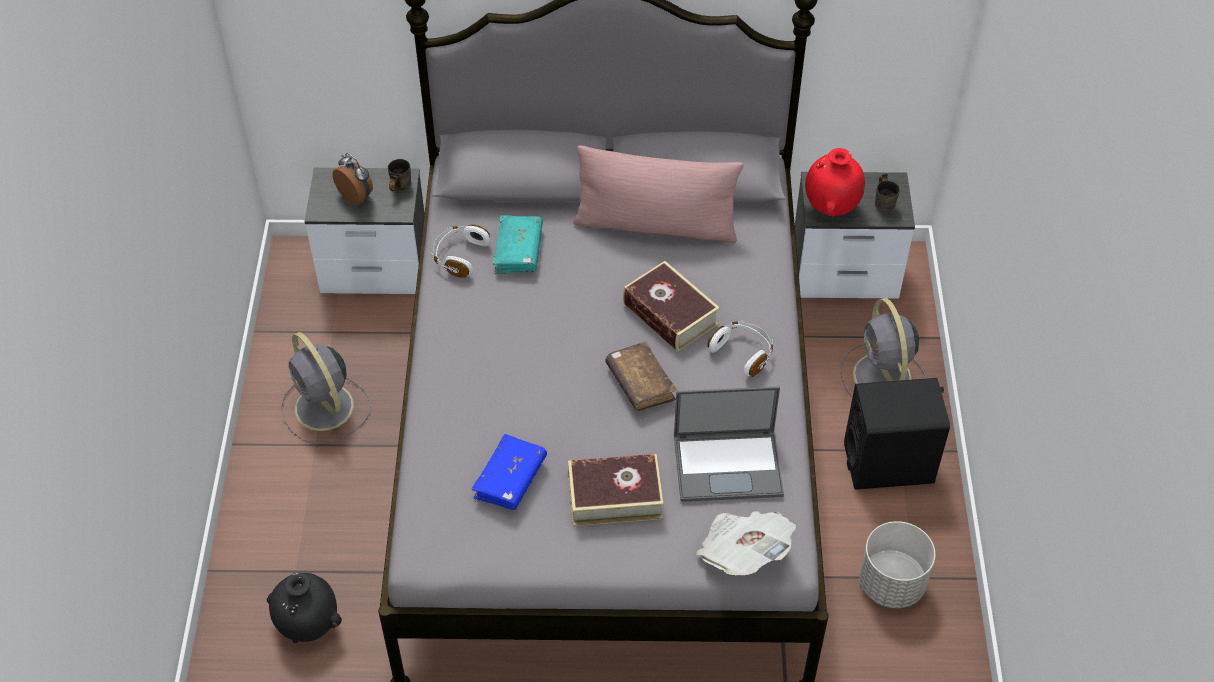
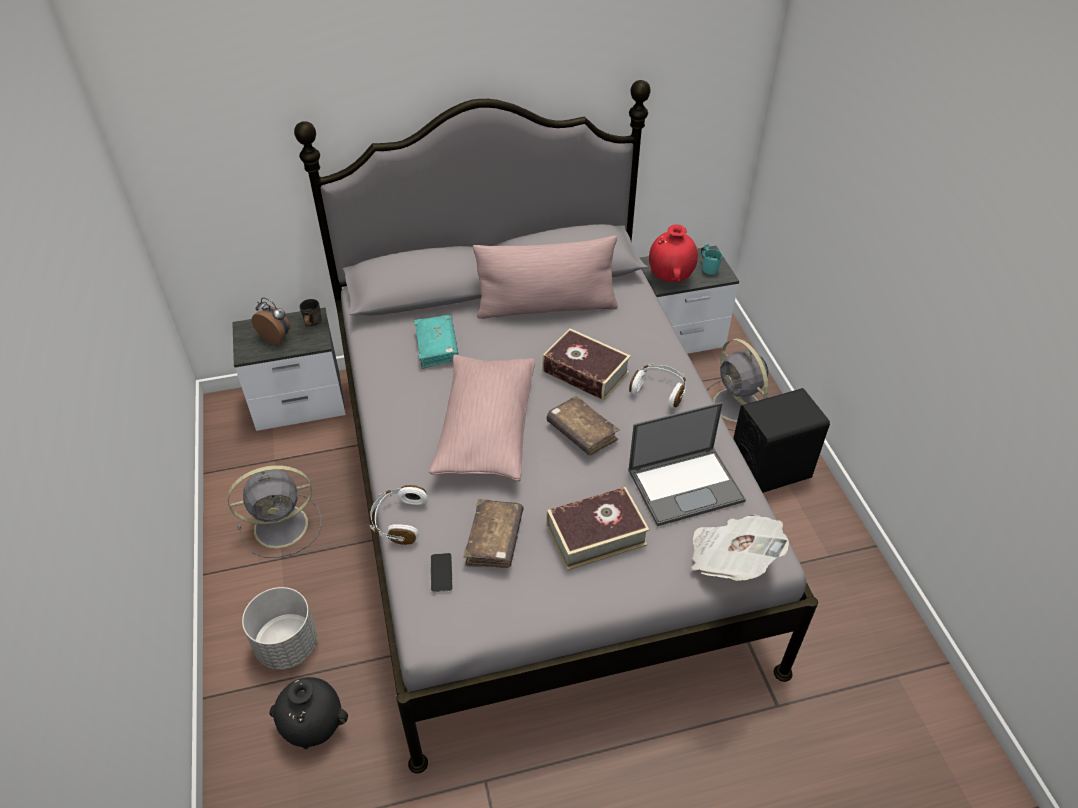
camera: 15 degrees left, 5 degrees down
grey fan [281,332,371,444] -> grey fan turned 60 degrees counterclockwise [228,465,321,558]
white headphones [431,224,490,278] -> white headphones moved to [370,485,428,545]
blue book [471,434,547,510] -> brown book [463,499,524,568]
grey planter [859,521,935,608] -> grey planter moved to [242,587,317,670]
grey mug [875,174,900,212] -> turquoise mug [701,244,723,275]
none -> pink pillow [428,355,535,481]
none -> phone [431,553,453,592]

